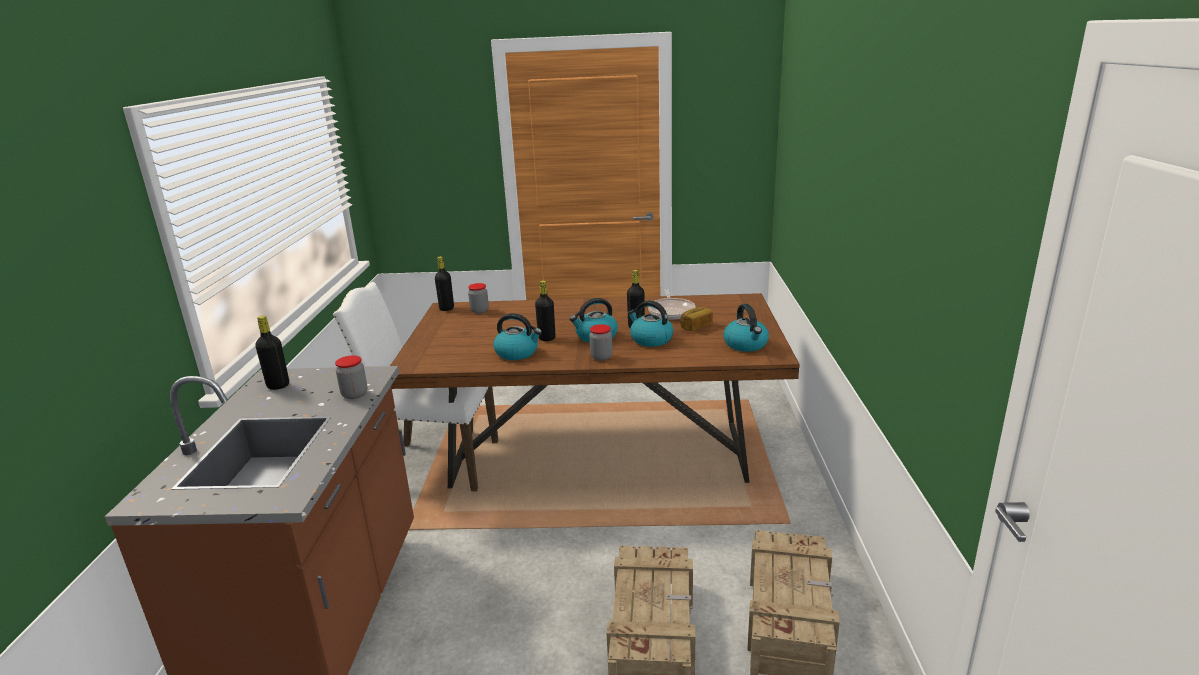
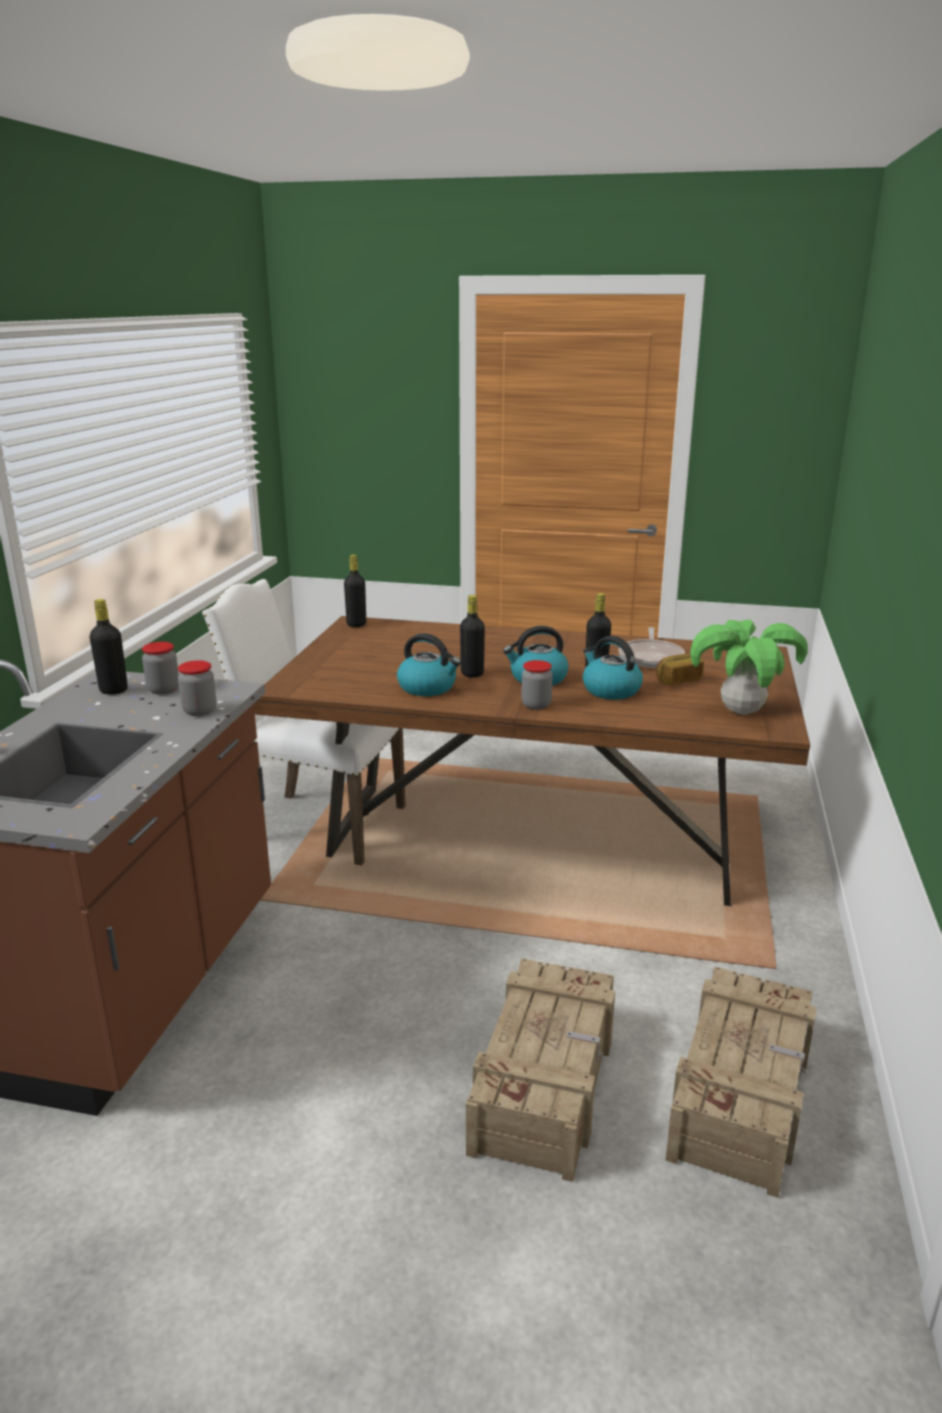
camera: 10 degrees right, 0 degrees up
jar [468,283,489,314] -> jar moved to [142,642,179,695]
kettle [724,304,769,352] -> potted plant [690,619,808,715]

